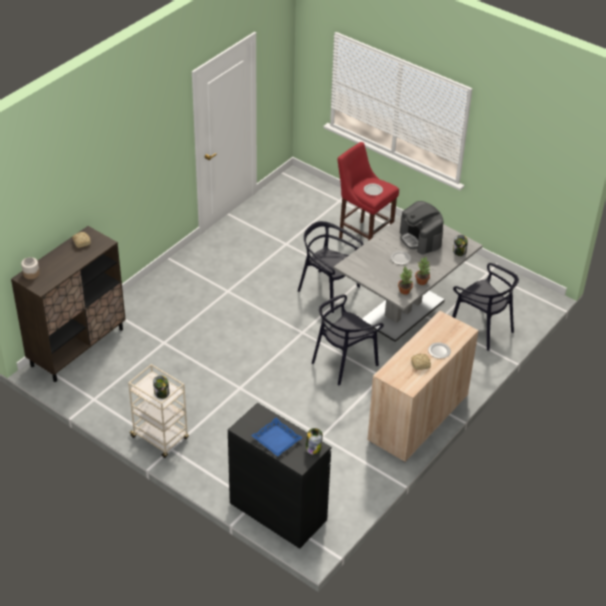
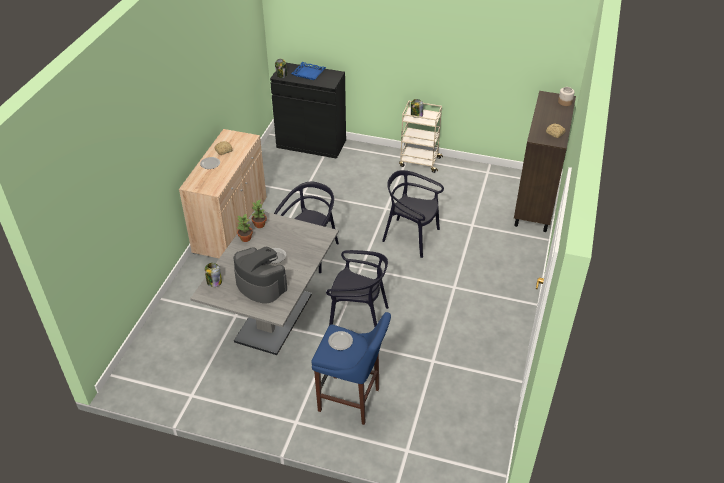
camera: 160 degrees right, 0 degrees up
red stool [337,142,399,241] -> blue stool [311,312,391,425]
black chair [452,263,519,351] -> black chair moved to [382,170,444,258]

